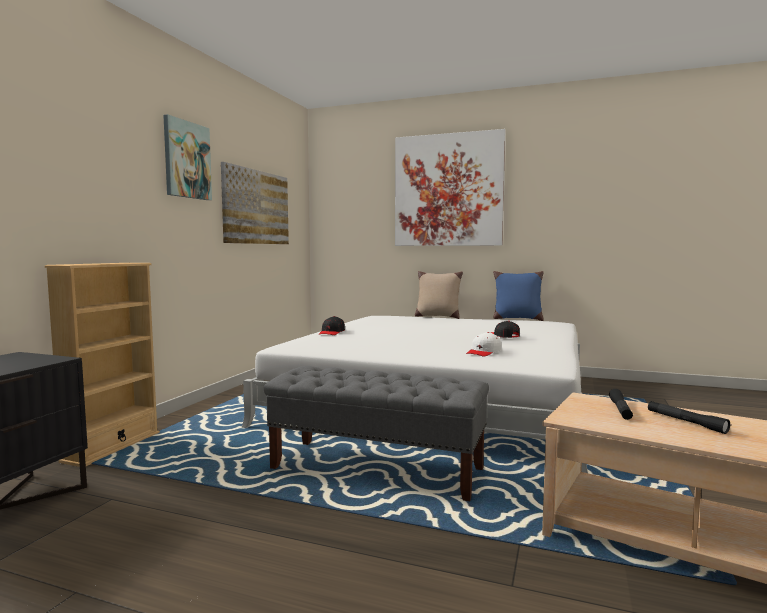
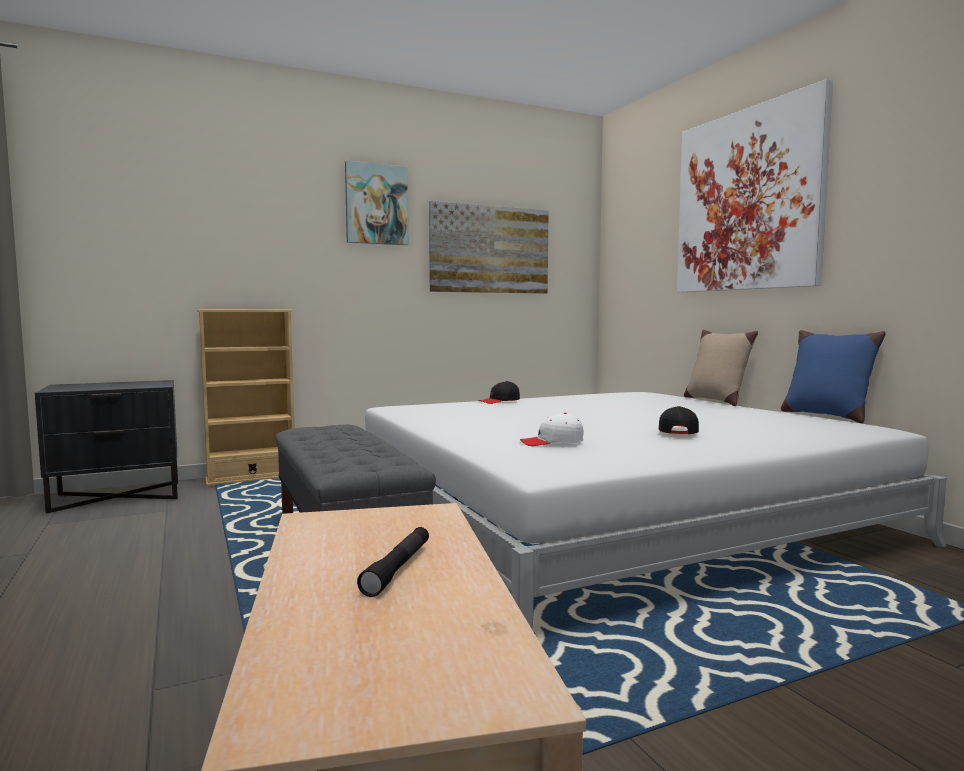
camera: 45 degrees right, 0 degrees up
black flashlight [609,389,633,420] -> none

